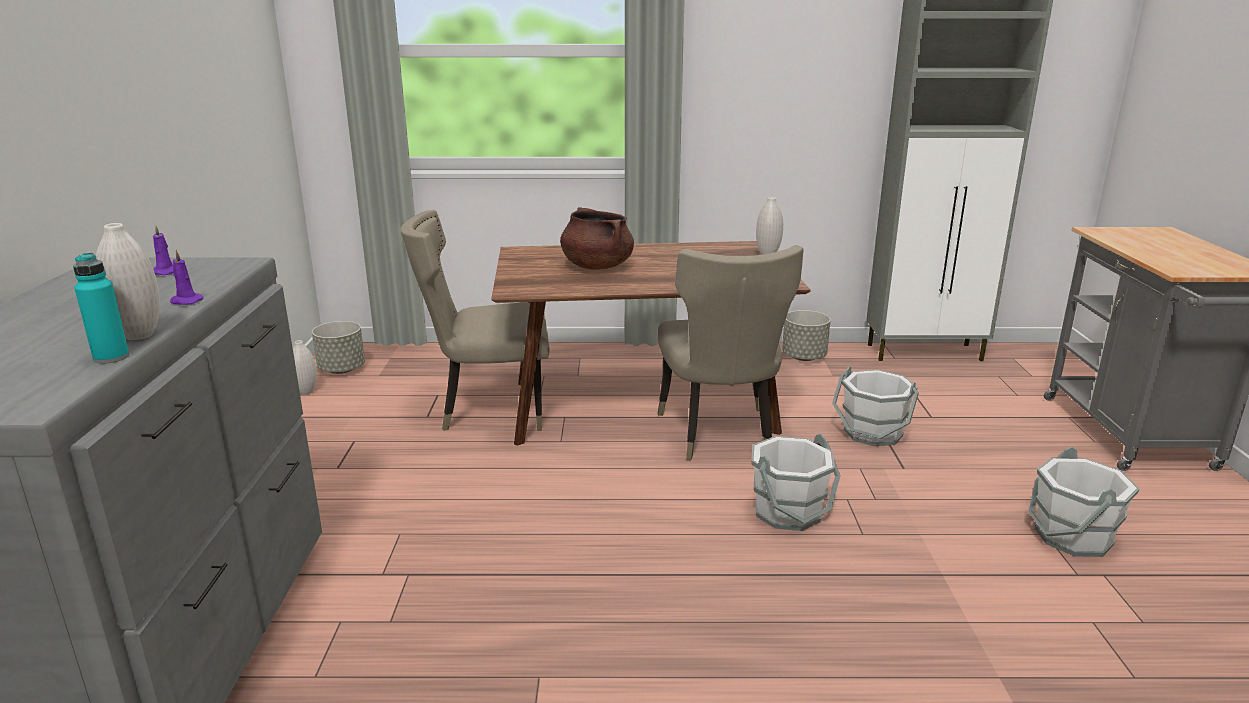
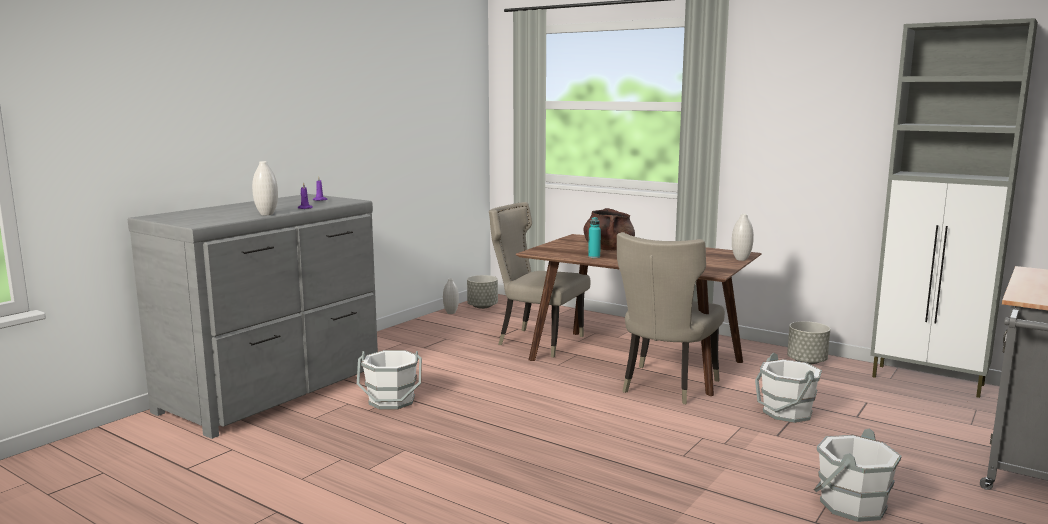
camera: 35 degrees right, 10 degrees down
turquoise bottle [73,253,129,364] -> turquoise bottle moved to [588,217,601,258]
white bucket [752,434,840,531] -> white bucket moved to [357,350,422,410]

